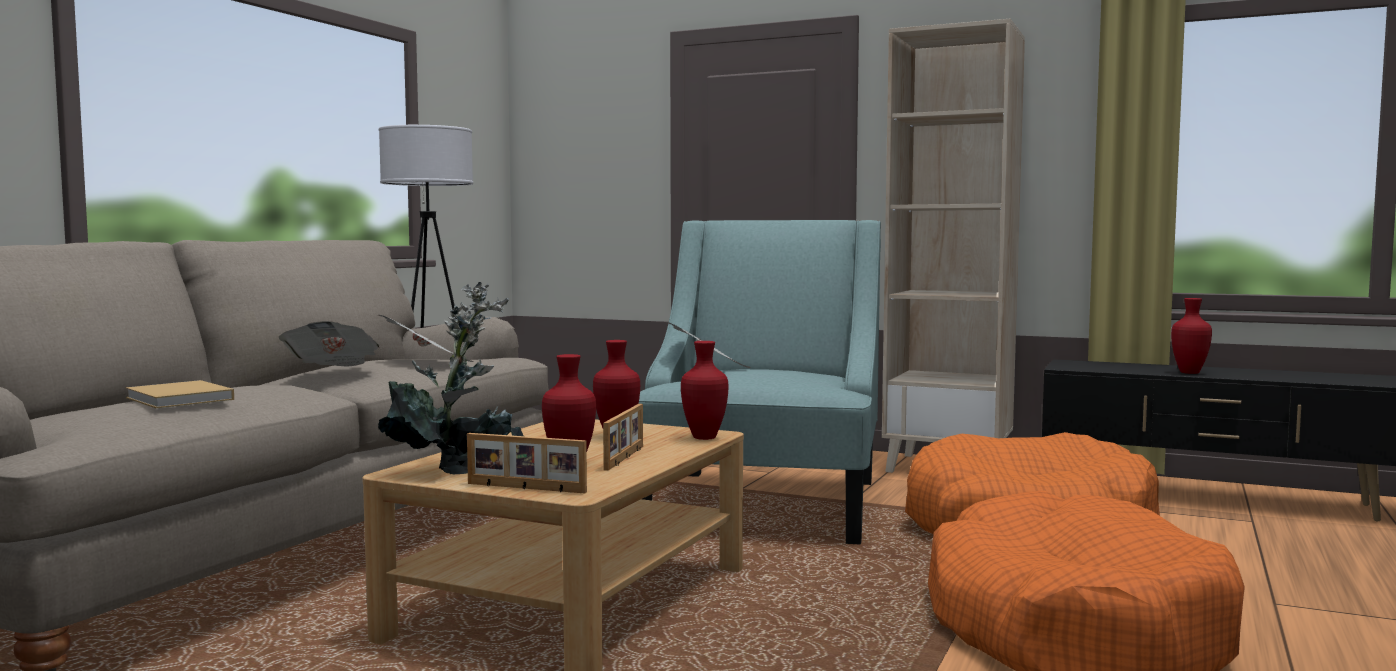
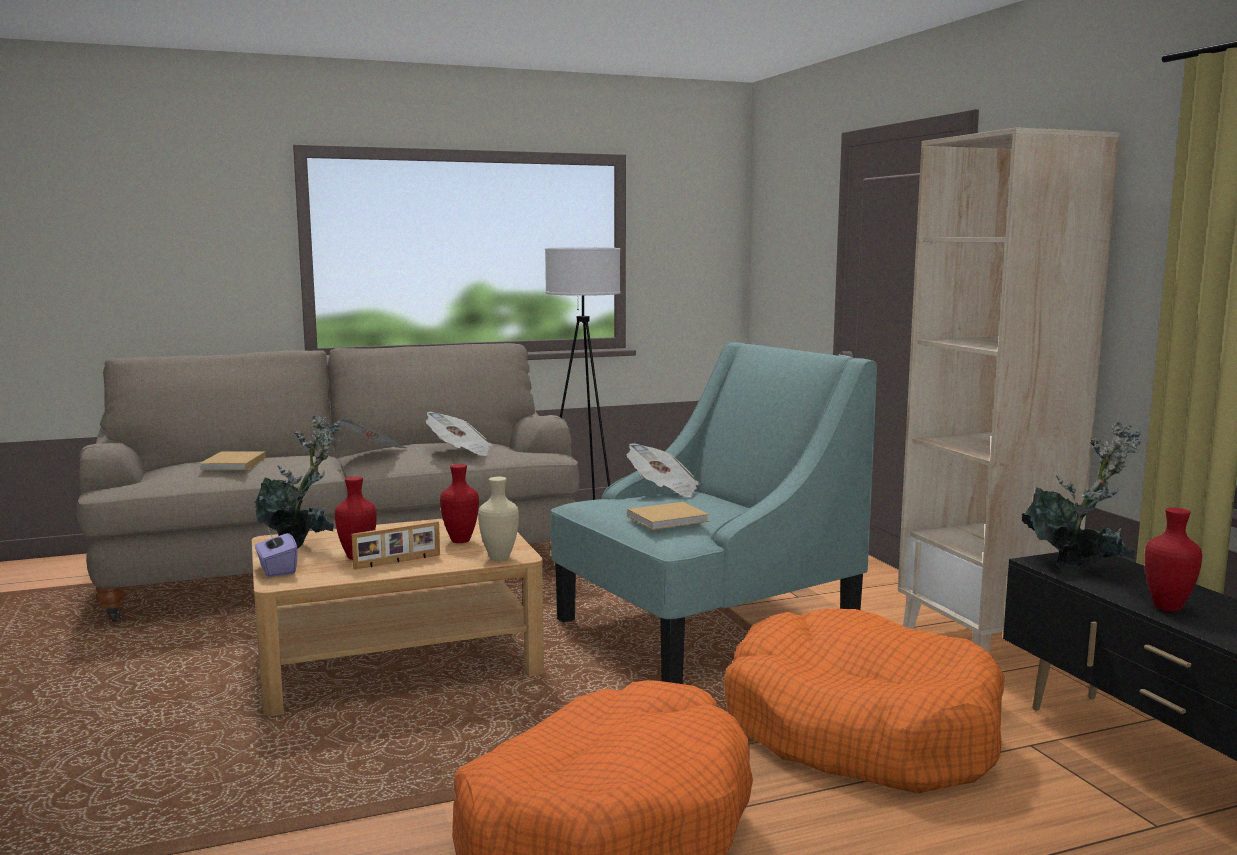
camera: 45 degrees right, 5 degrees up
picture frame [467,433,587,494] -> purple tissue box [255,528,298,577]
red vase [681,341,729,440] -> beige vase [478,477,519,561]
none -> beige book [627,502,709,530]
none -> potted plant [1022,422,1142,574]

